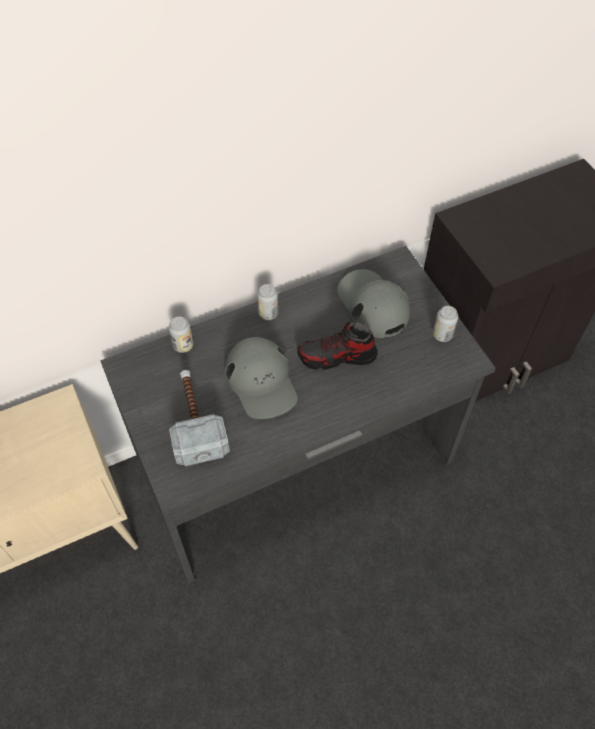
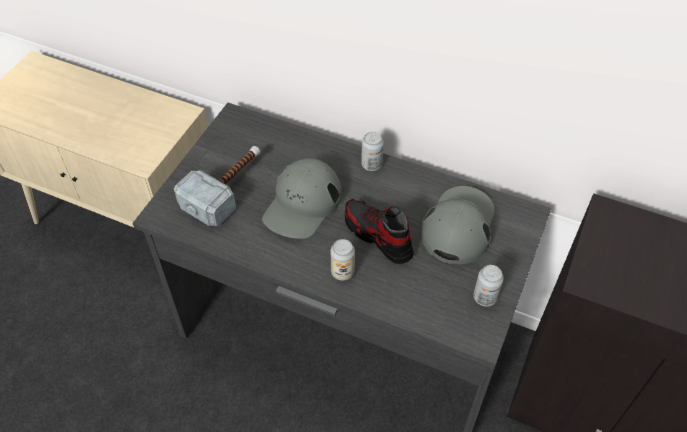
camera: 50 degrees right, 5 degrees down
can [169,316,193,353] -> can moved to [330,239,355,281]

